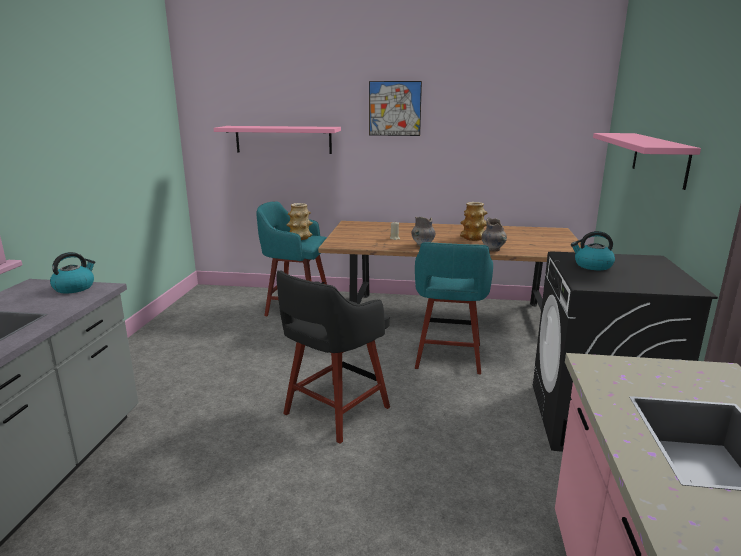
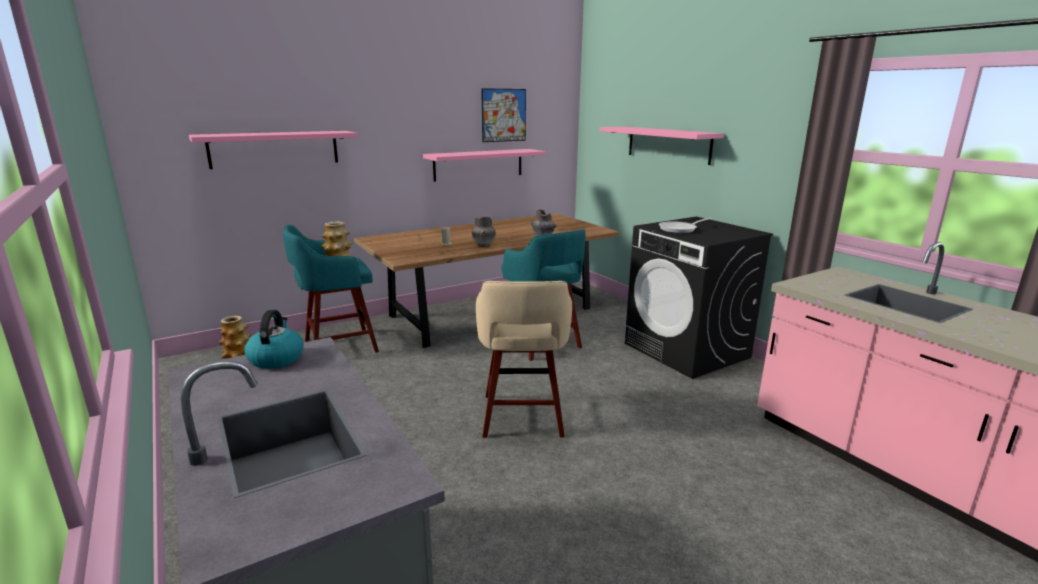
camera: 40 degrees left, 0 degrees up
black stool [276,270,390,444] -> beige stool [476,281,572,438]
picture [369,81,422,136] -> picture moved to [481,88,526,142]
vase [460,202,487,241] -> vase moved to [218,316,252,359]
kettle [571,231,615,270] -> frying pan [659,218,712,233]
none -> pink shelf [423,149,546,182]

